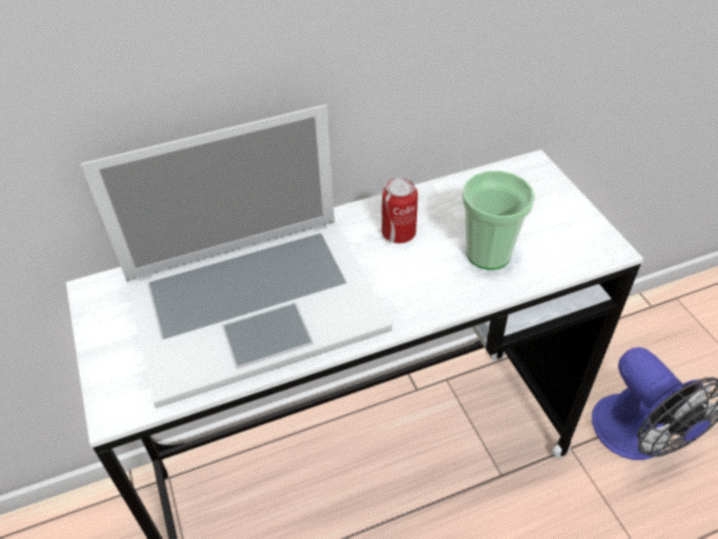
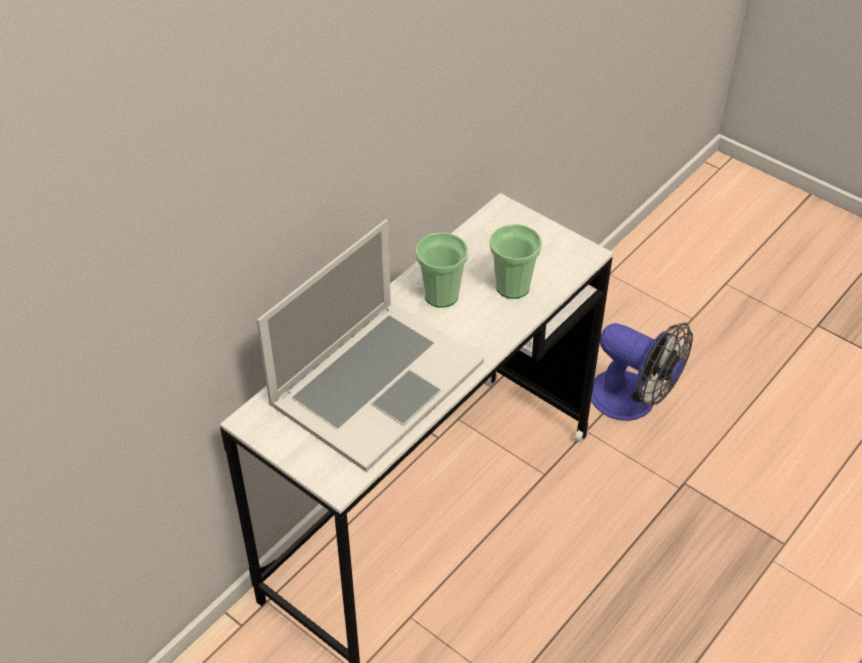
camera: 30 degrees left, 0 degrees up
can [382,177,418,243] -> cup [416,232,468,308]

